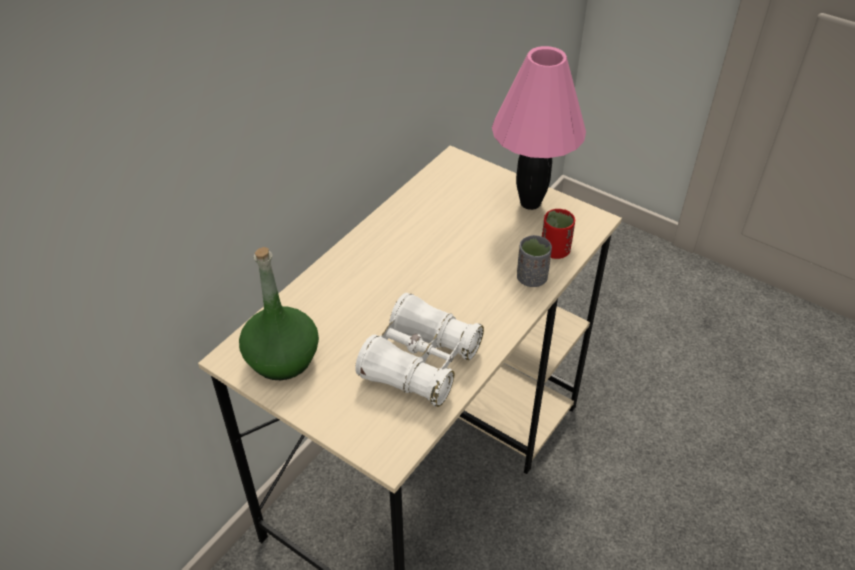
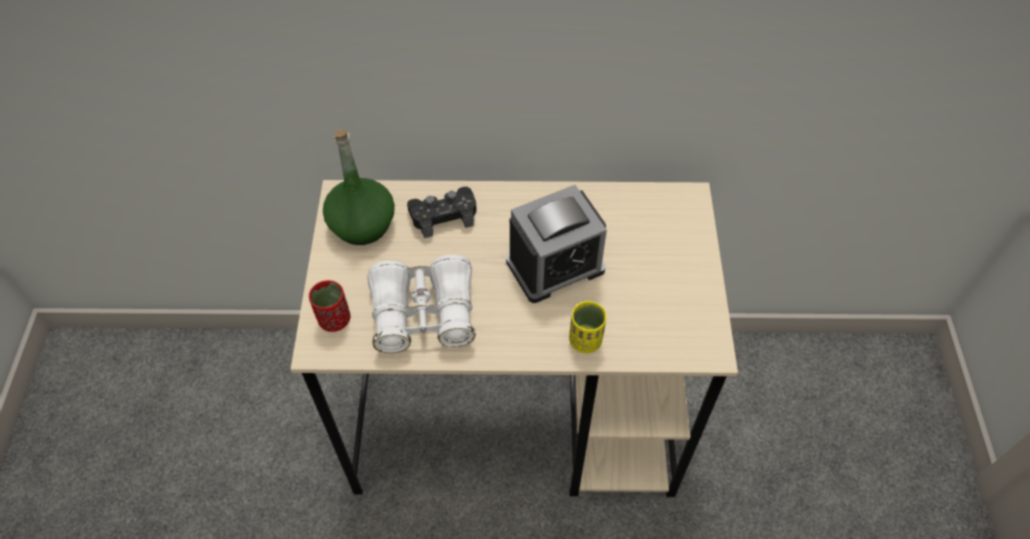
camera: 55 degrees right, 10 degrees up
pink table lamp [492,46,586,210] -> none
grey cup [517,235,552,287] -> yellow cup [569,301,606,353]
red cup [542,209,576,259] -> red cup moved to [309,280,351,332]
none -> black game controller [407,187,476,238]
none -> alarm clock [506,185,607,303]

